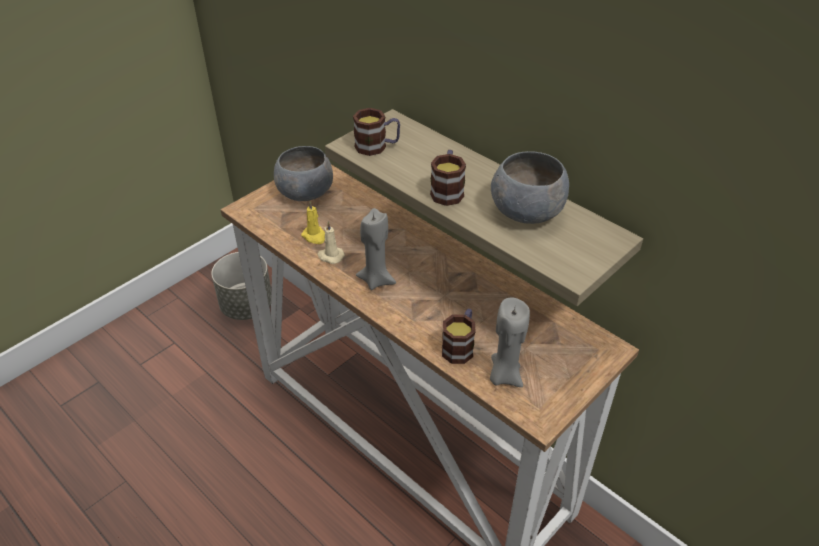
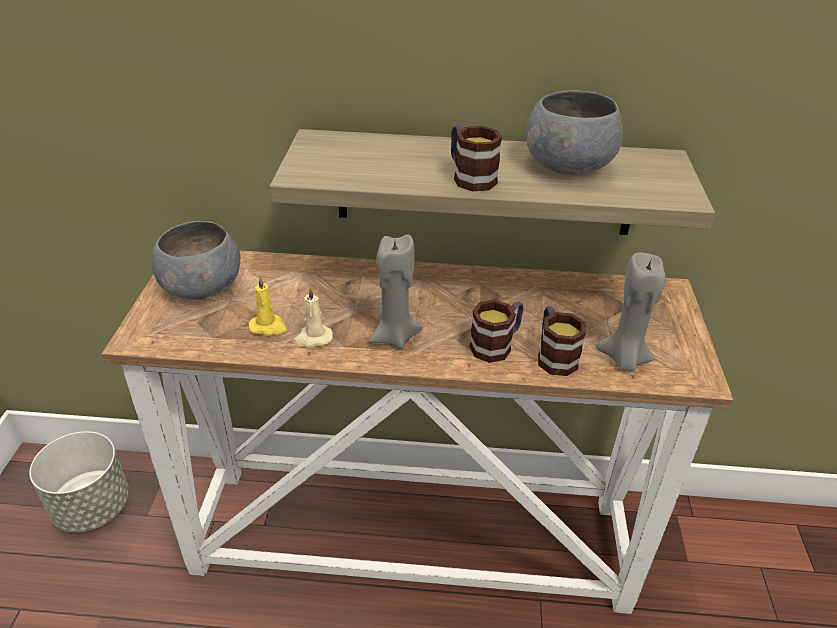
camera: 40 degrees left, 5 degrees down
mug [353,108,400,156] -> mug moved to [469,300,524,363]

